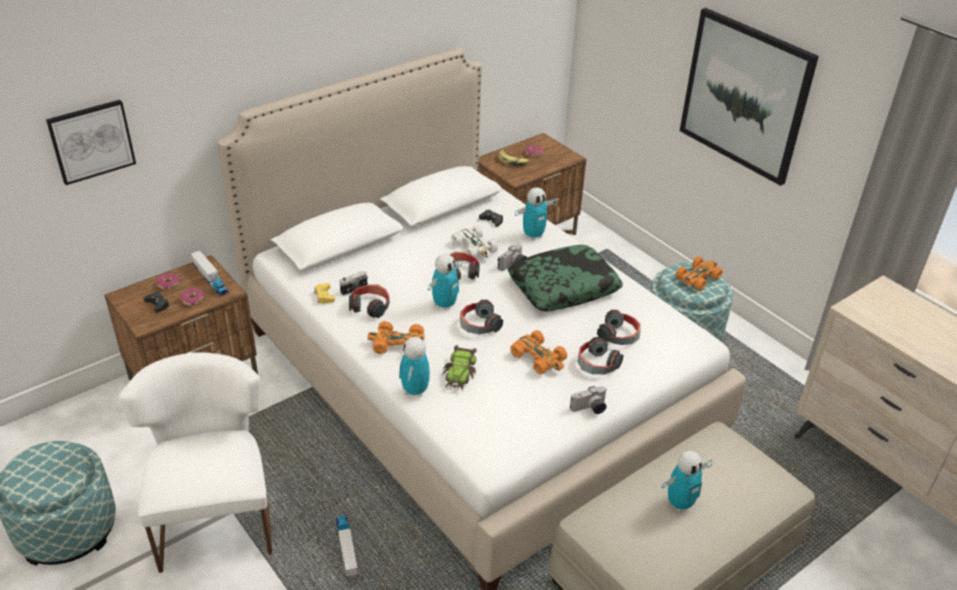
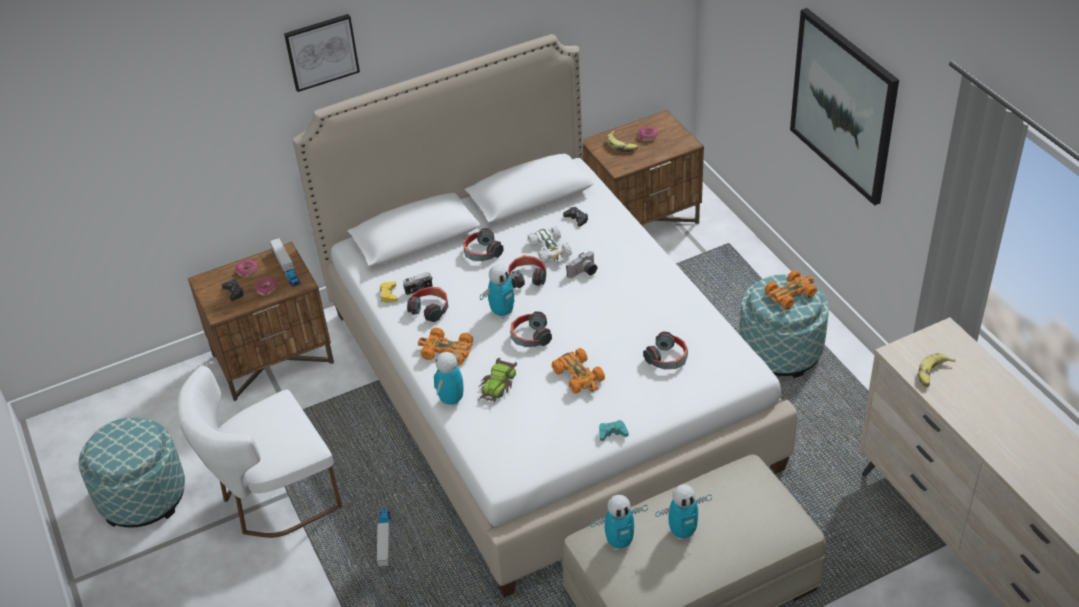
camera: 15 degrees right, 5 degrees up
picture [46,100,136,185] -> picture moved to [284,14,360,92]
white chair [119,352,272,573] -> white chair turned 120 degrees counterclockwise [177,366,342,538]
pillow [508,245,623,312] -> none
toy robot [515,187,556,240] -> toy robot moved to [591,495,648,551]
camera [570,386,607,414] -> turquoise game controller [599,420,628,441]
headphones [578,337,624,374] -> headphones moved to [463,228,504,261]
none -> banana [918,353,956,387]

